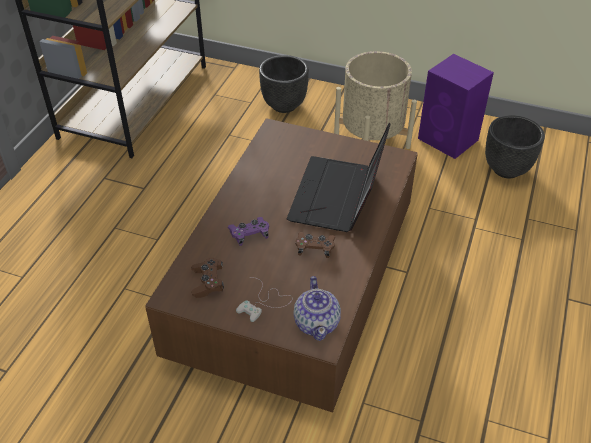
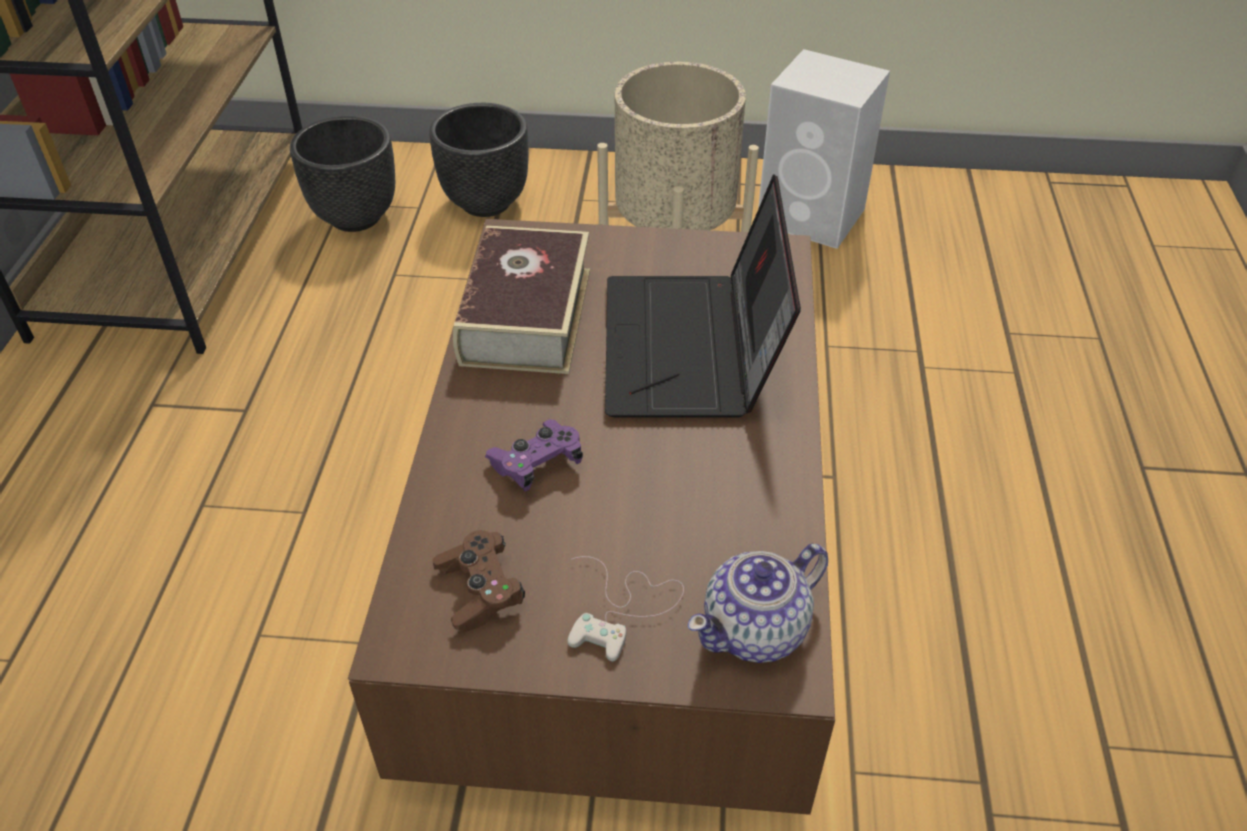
camera: 15 degrees left, 0 degrees up
teapot [294,276,341,341] -> teapot turned 75 degrees clockwise [688,544,828,663]
brown game controller [295,232,335,258] -> none
purple speaker [418,54,494,159] -> white speaker [758,49,890,249]
black planter [485,115,545,178] -> black planter moved to [290,116,395,232]
none -> book [453,225,590,374]

